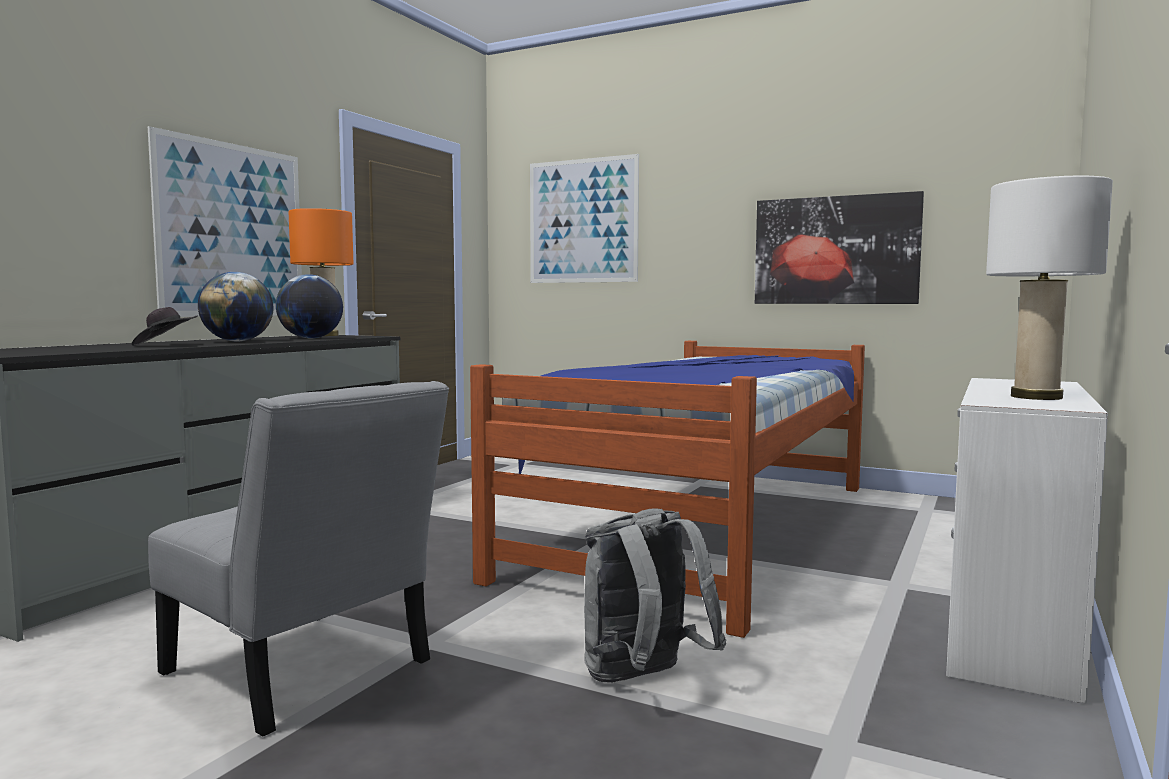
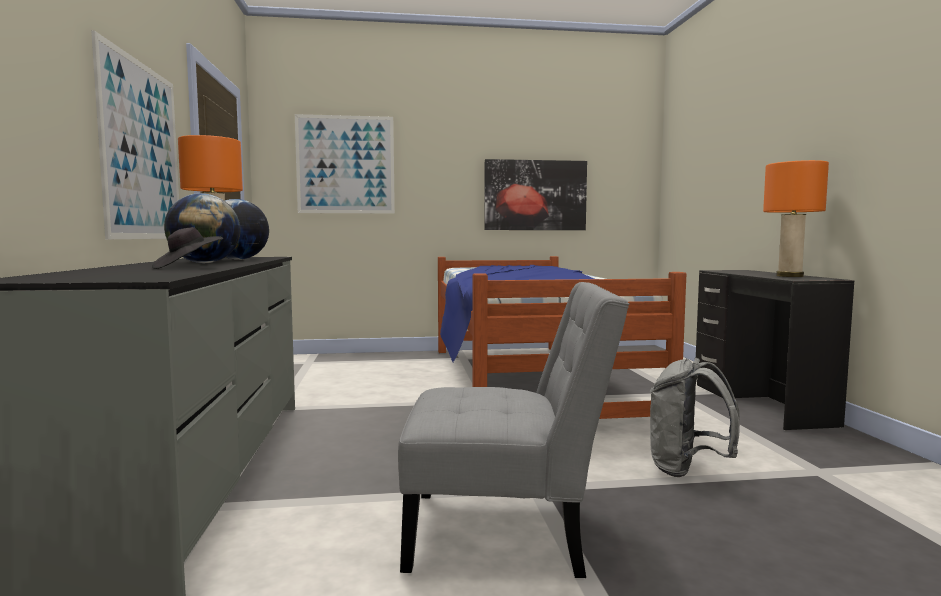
camera: 35 degrees left, 0 degrees up
white desk [946,378,1108,703] -> black desk [696,270,854,431]
white table lamp [986,176,1113,400] -> orange table lamp [763,160,829,277]

